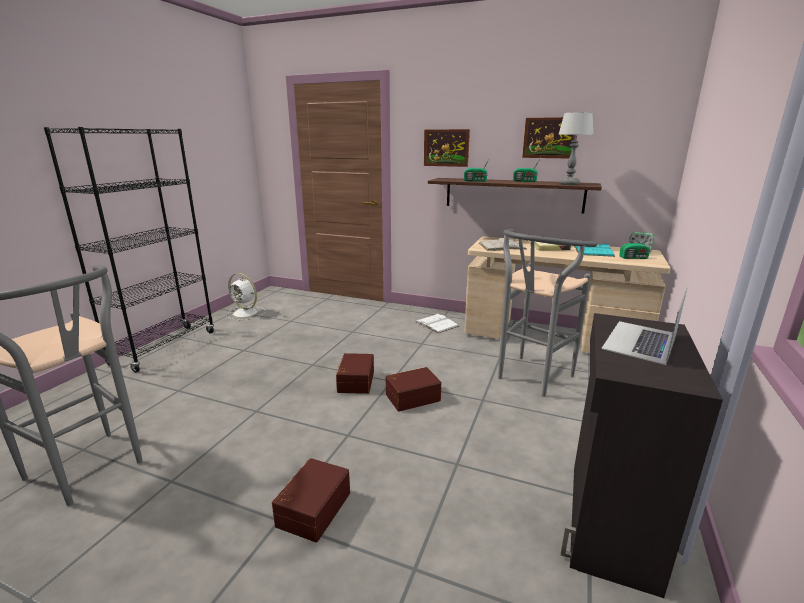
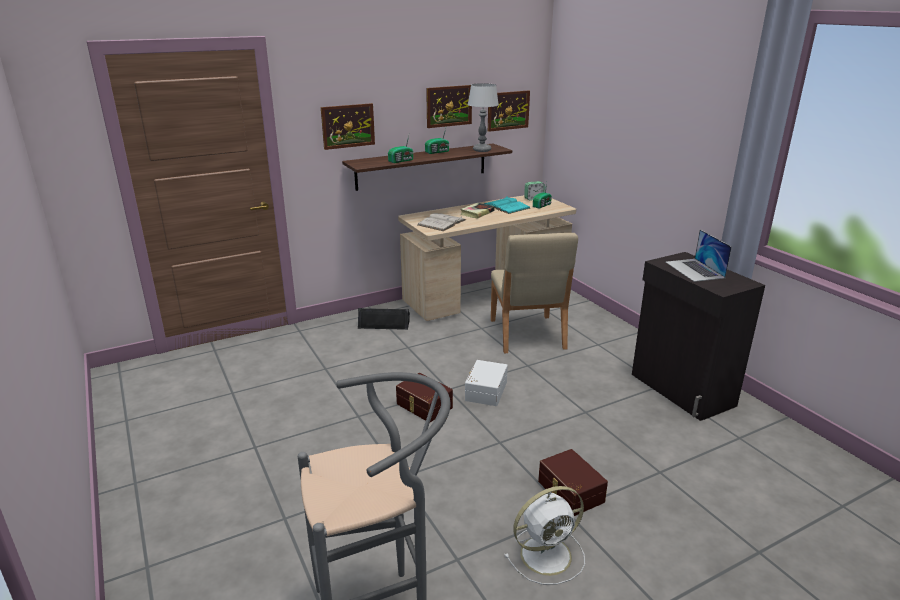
camera: 50 degrees left, 5 degrees up
black bookcase [44,127,214,372] -> none
white fan [226,273,266,320] -> white fan moved to [505,486,585,585]
brown storage box [386,367,441,412] -> white storage box [465,360,508,406]
white book [415,313,459,333] -> black speaker [358,308,410,330]
grey stool [498,229,597,397] -> beige chair [491,233,578,353]
none -> picture [488,90,530,132]

